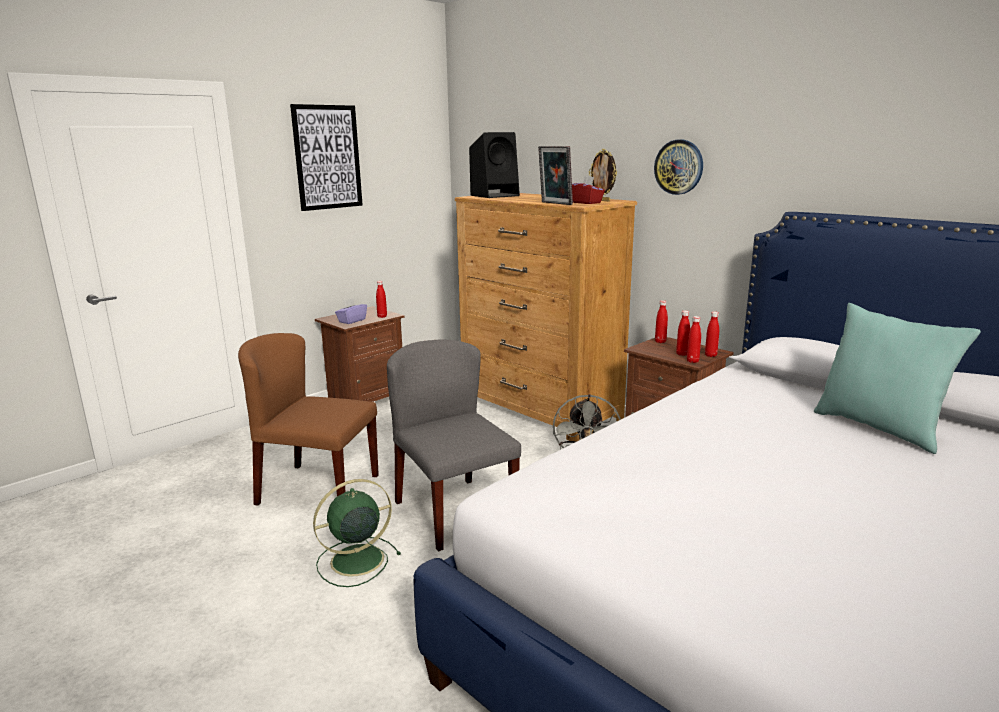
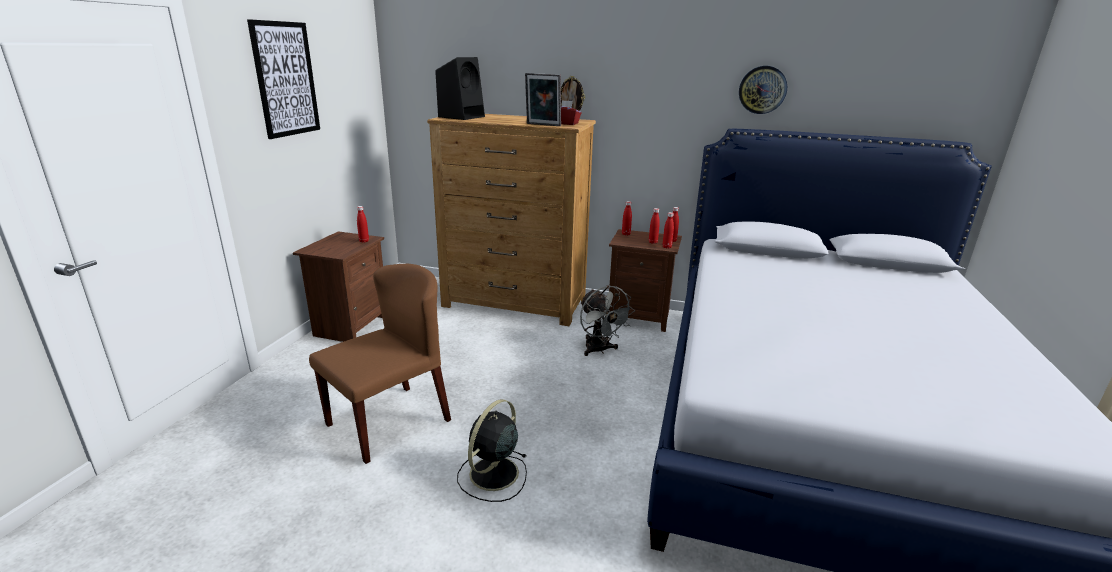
camera: 30 degrees left, 5 degrees up
brown chair [238,333,379,505] -> brown chair turned 150 degrees clockwise [309,264,451,464]
green fan [313,479,401,587] -> black fan [457,399,527,502]
purple tissue box [335,298,367,324] -> none
grey chair [387,339,521,551] -> none
wall clock [654,140,703,195] -> wall clock moved to [739,66,787,114]
turquoise pillow [814,303,981,454] -> none

